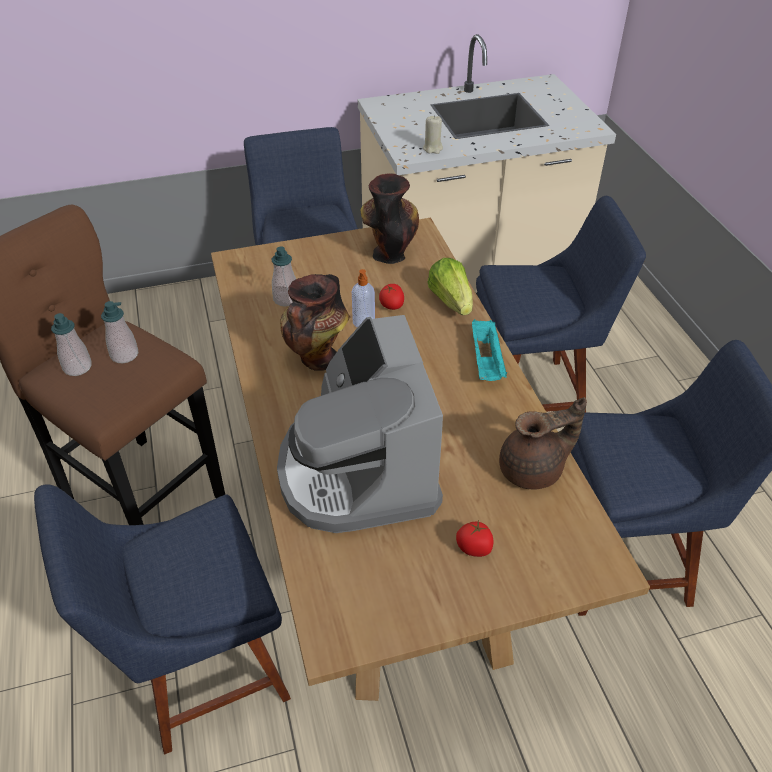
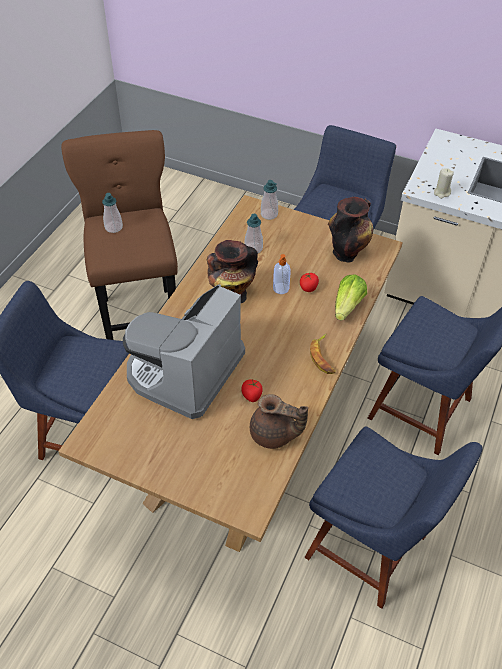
camera: 40 degrees right, 5 degrees up
soap dispenser [101,301,138,363] -> soap dispenser moved to [261,180,278,220]
tomato [456,520,494,557] -> tomato moved to [241,379,263,402]
turquoise tray [472,319,507,381] -> banana [310,334,336,374]

